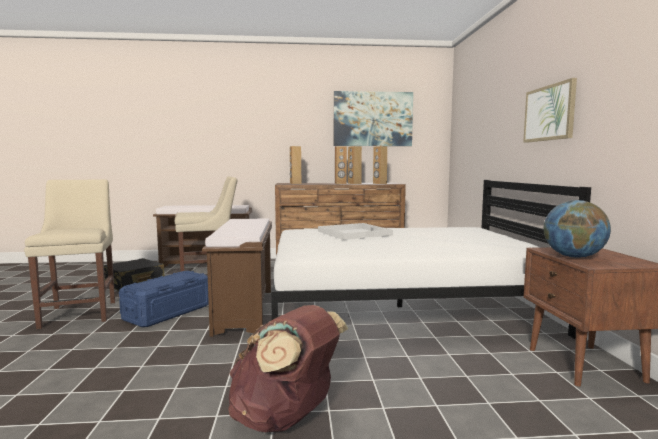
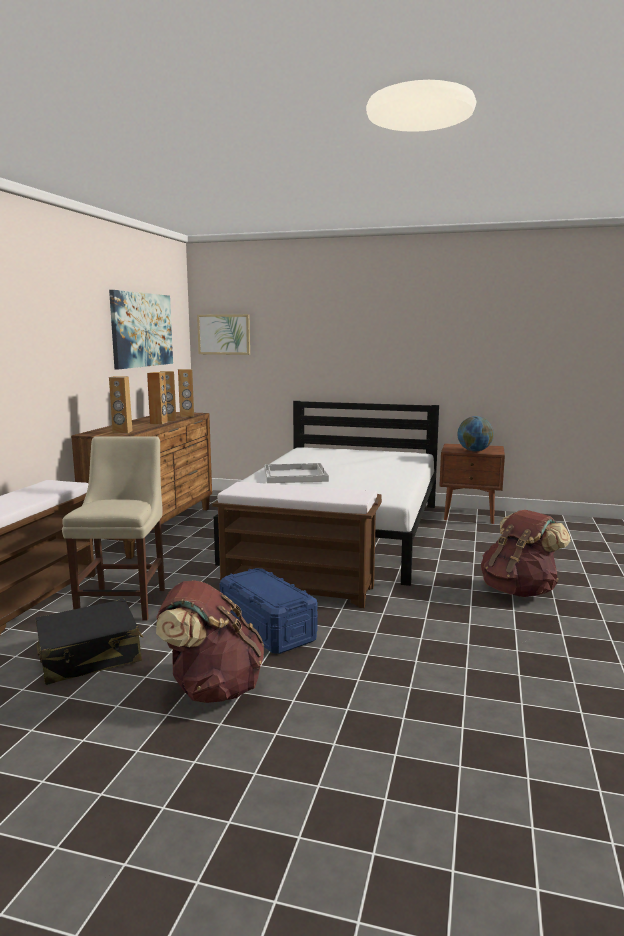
camera: 70 degrees left, 5 degrees up
beige chair [24,179,115,329] -> brown backpack [156,580,264,703]
picture [523,78,577,143] -> picture moved to [197,314,250,355]

